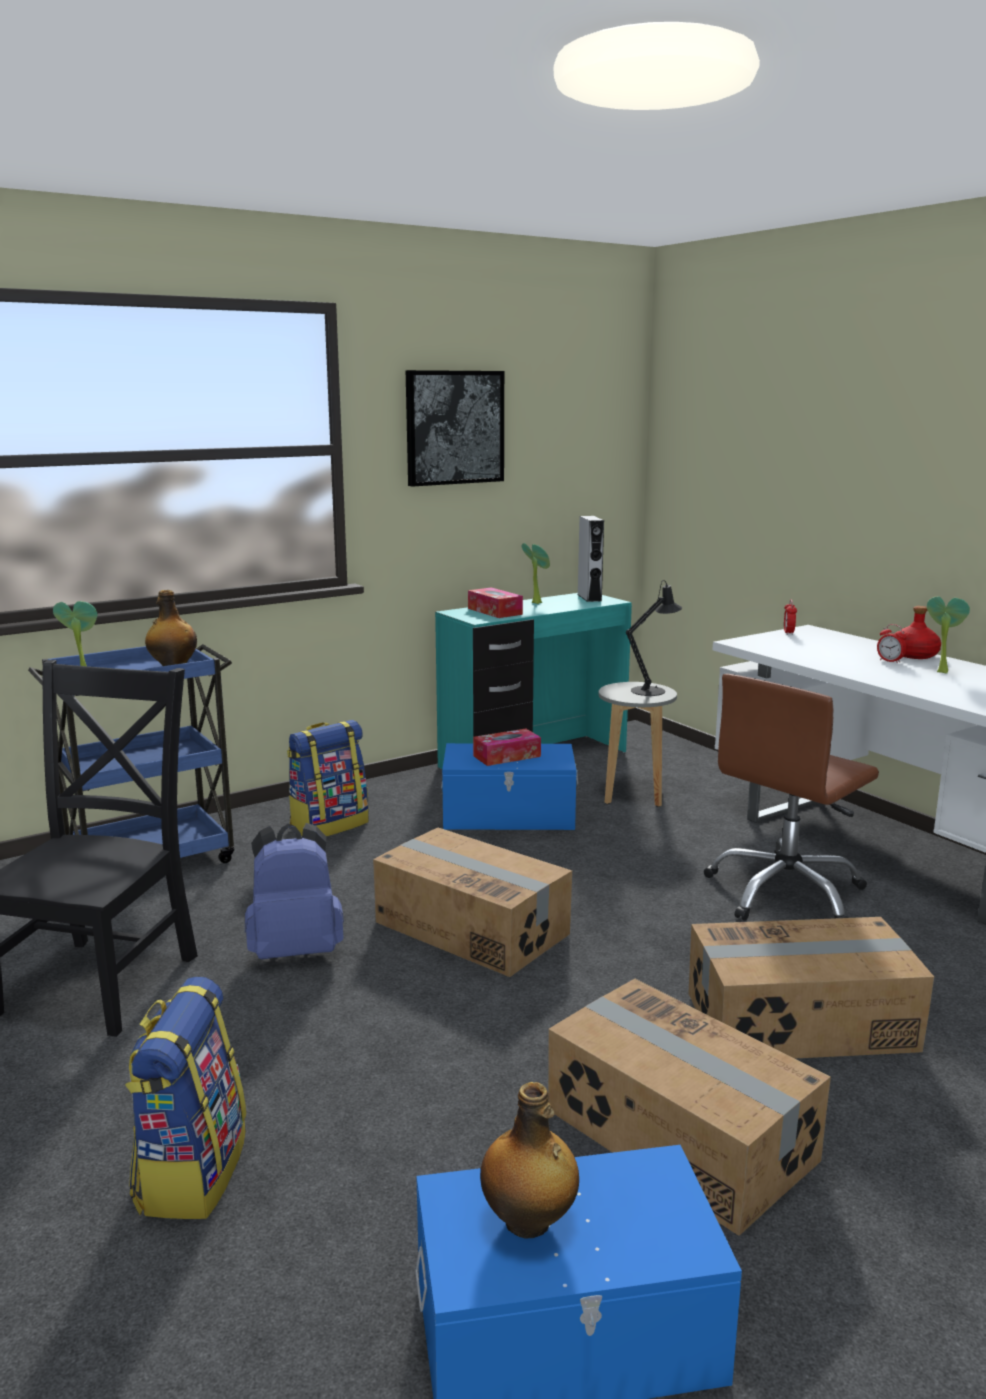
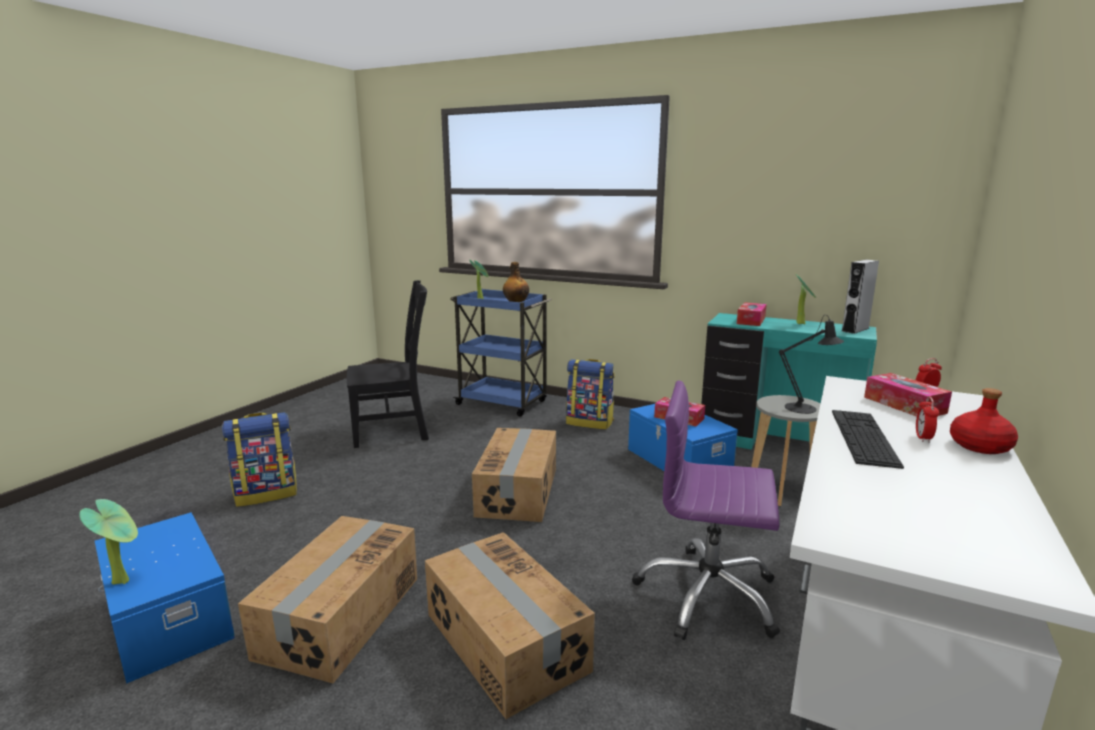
camera: 60 degrees right, 0 degrees up
blue backpack [245,823,344,959] -> none
picture [406,370,504,487] -> none
bottle [480,1082,579,1239] -> none
brown office chair [704,674,879,921] -> purple office chair [632,381,780,640]
potted plant [927,596,970,674] -> potted plant moved to [79,499,138,584]
none -> keyboard [832,410,904,469]
none -> tissue box [864,373,952,417]

